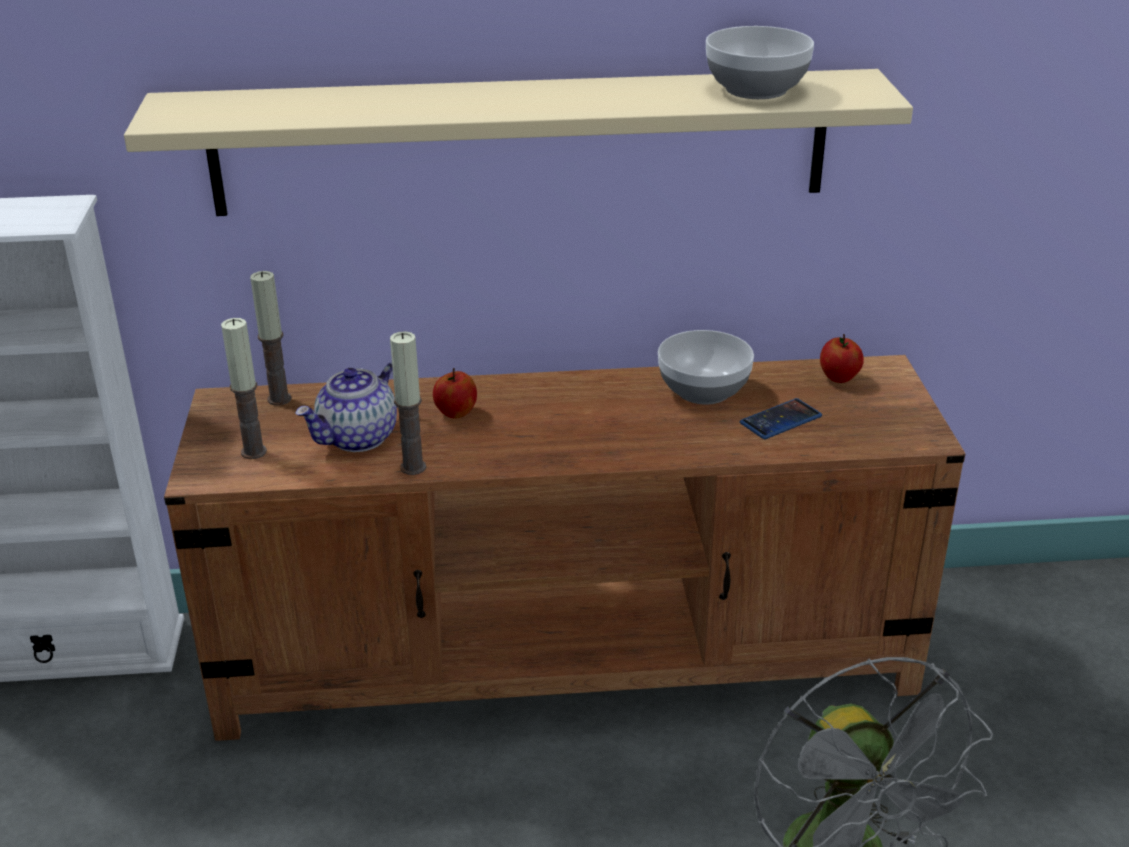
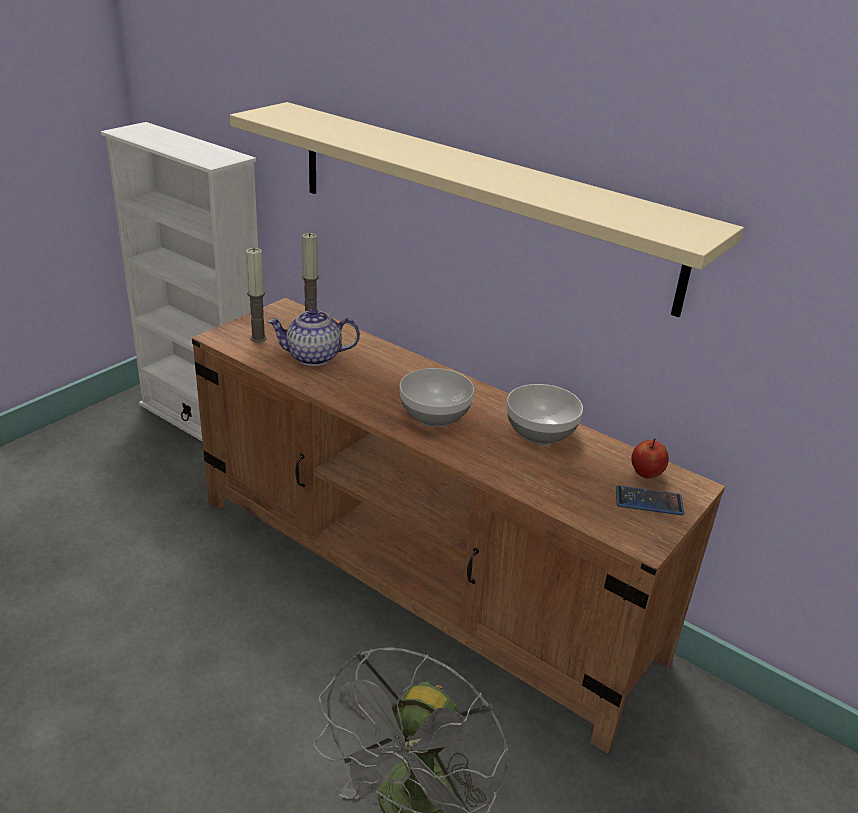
camera: 40 degrees right, 0 degrees up
candle [390,331,426,475] -> none
apple [433,368,477,418] -> none
bowl [706,26,814,99] -> bowl moved to [400,368,474,427]
phone [740,398,822,439] -> phone moved to [616,485,684,515]

